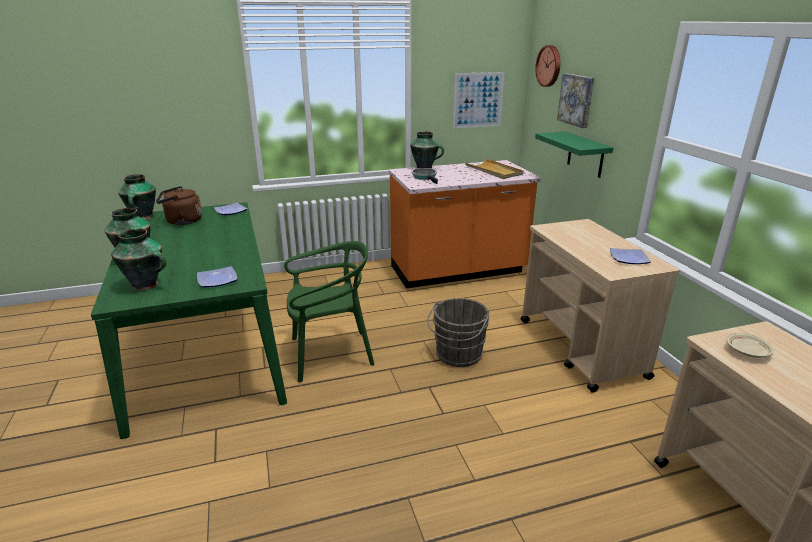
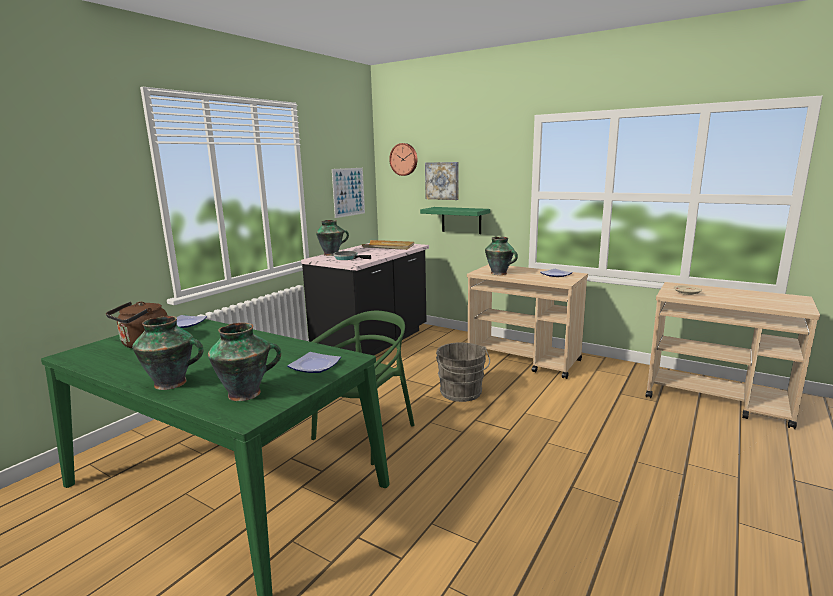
camera: 40 degrees left, 10 degrees down
vase [118,174,156,220] -> vase moved to [485,237,518,275]
orange counter [389,160,541,289] -> black counter [301,243,429,355]

